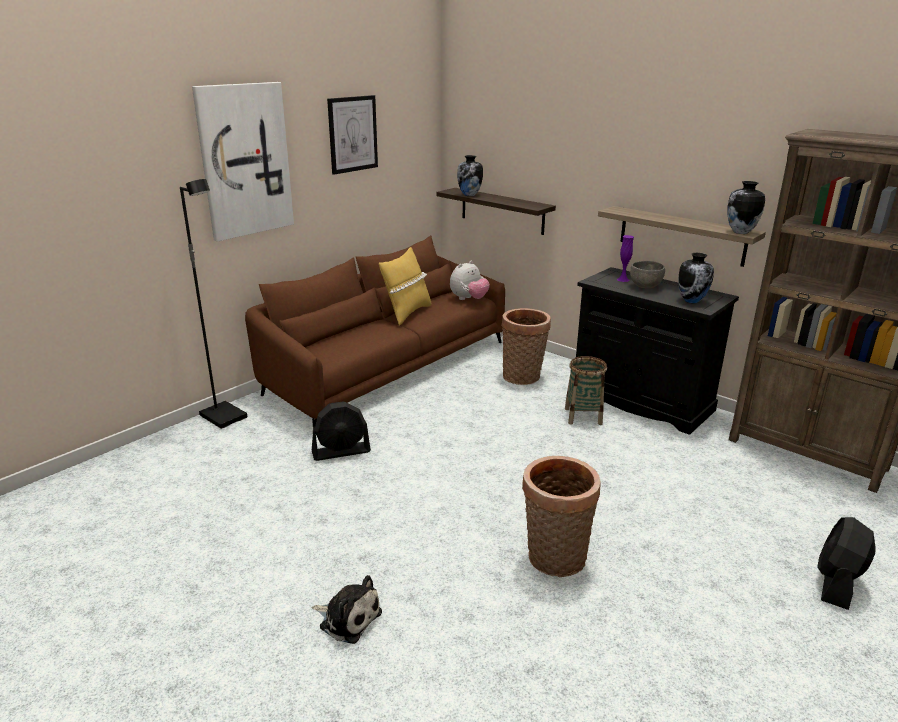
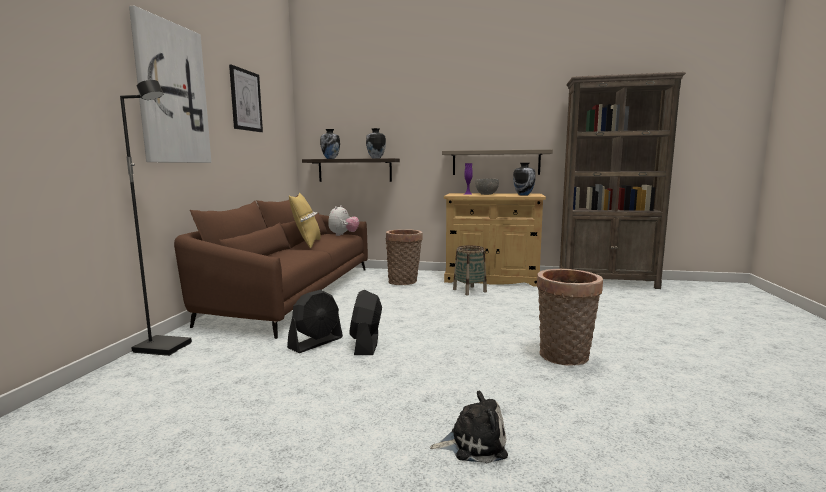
camera: 30 degrees left, 15 degrees down
black cabinet [576,267,739,435] -> beige cabinet [444,193,546,287]
vase [728,181,765,234] -> vase moved to [366,128,386,159]
black fan [817,517,876,610] -> black fan moved to [349,290,382,355]

